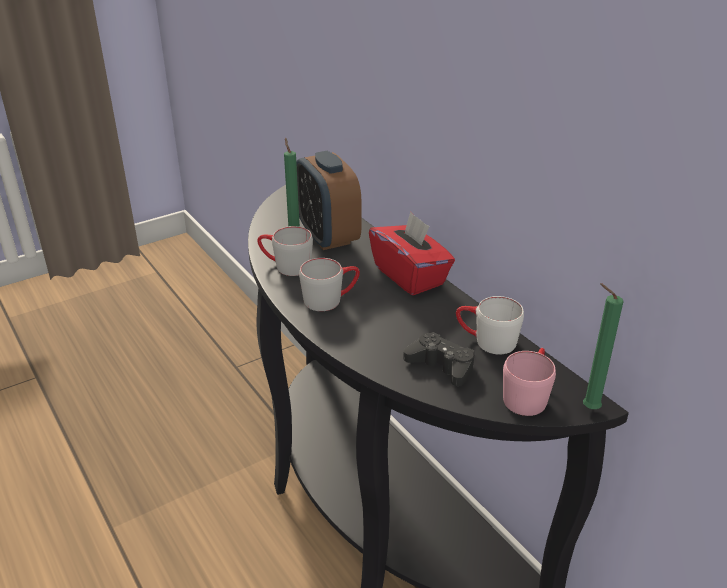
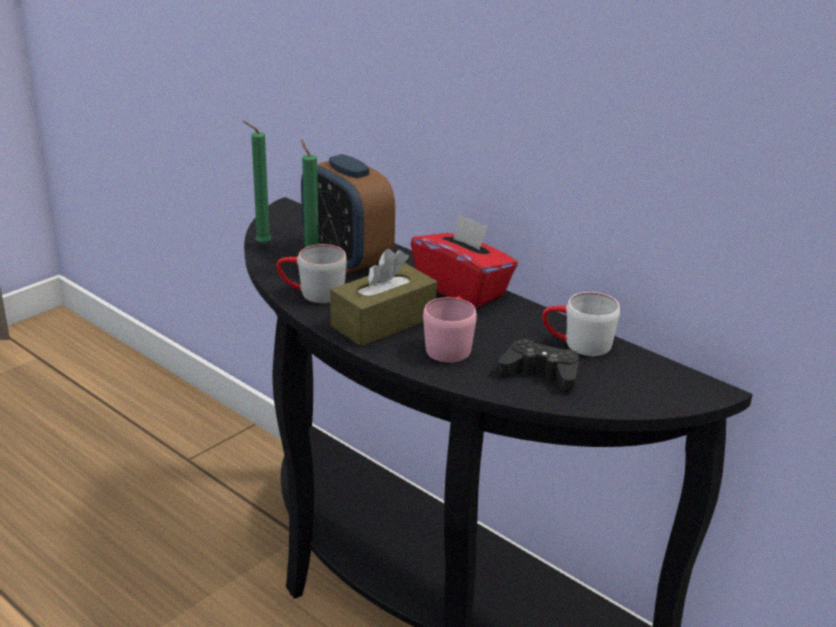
camera: 15 degrees left, 5 degrees down
grey mug [299,258,360,311] -> brown tissue box [330,249,437,346]
pink mug [503,348,556,416] -> pink mug moved to [423,296,477,363]
green candle [583,283,624,409] -> green candle moved to [243,121,271,245]

